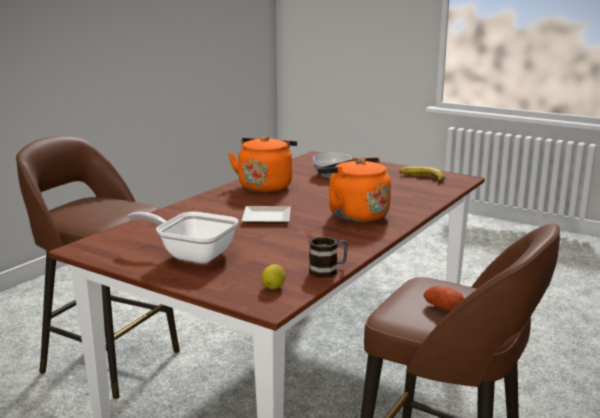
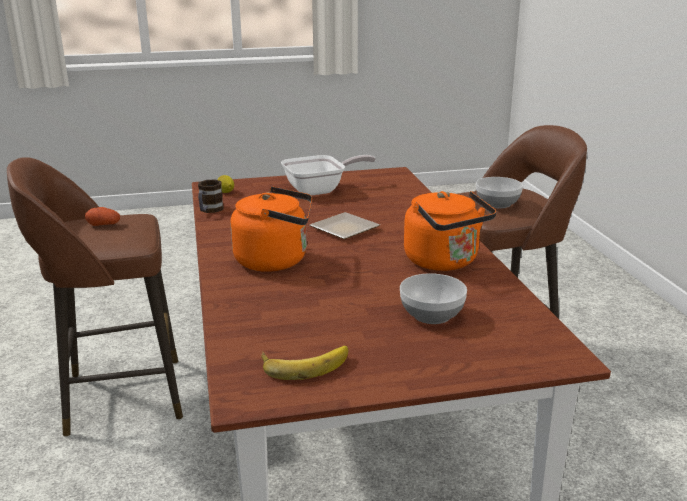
camera: 135 degrees right, 5 degrees up
none -> bowl [476,177,523,208]

